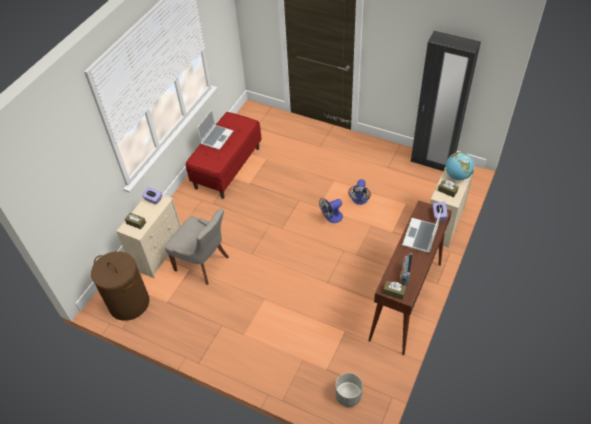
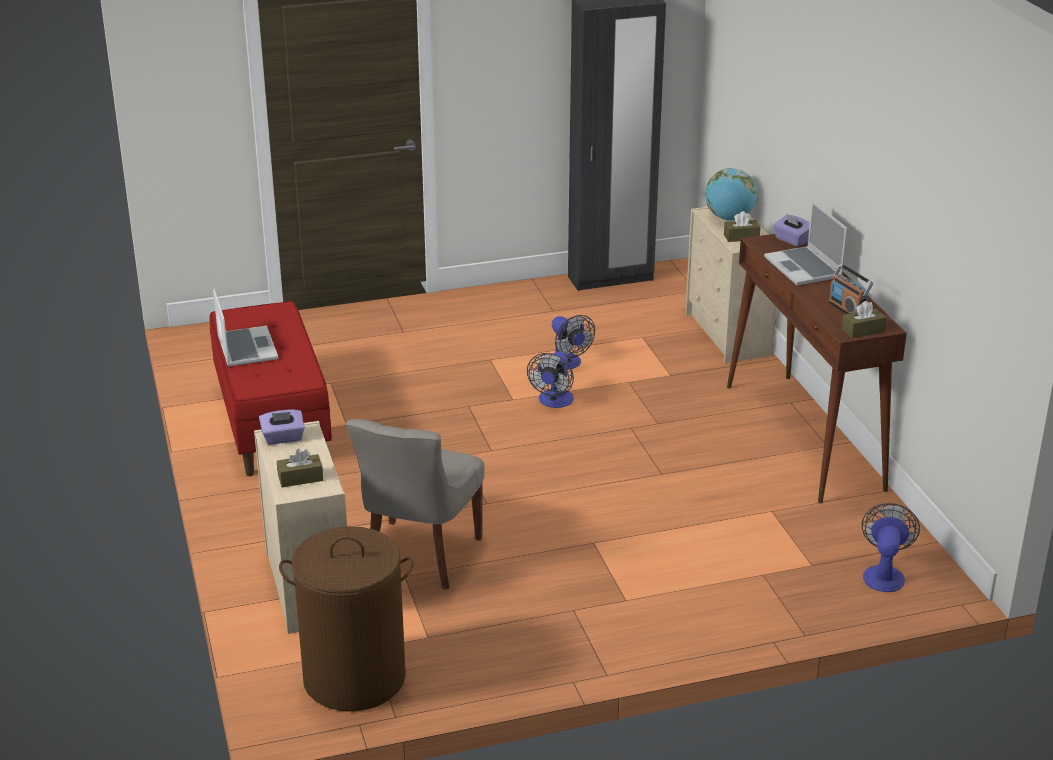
camera: 45 degrees left, 20 degrees down
grey chair [165,209,229,285] -> grey chair turned 120 degrees clockwise [346,419,484,590]
grey planter [335,373,363,407] -> fan [862,503,920,592]

